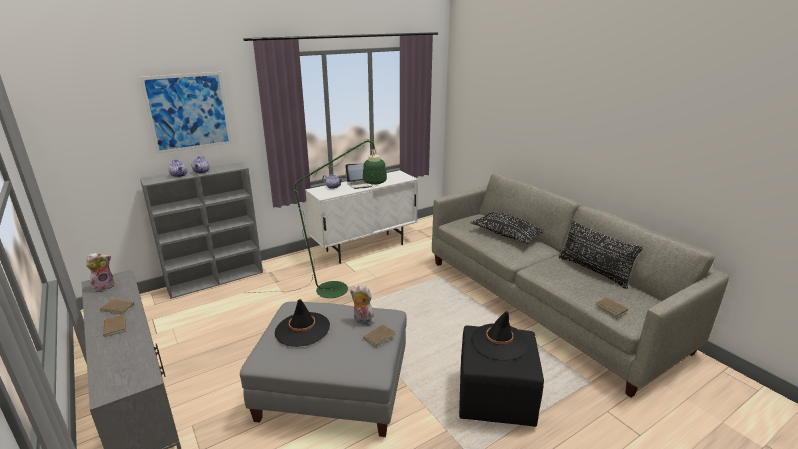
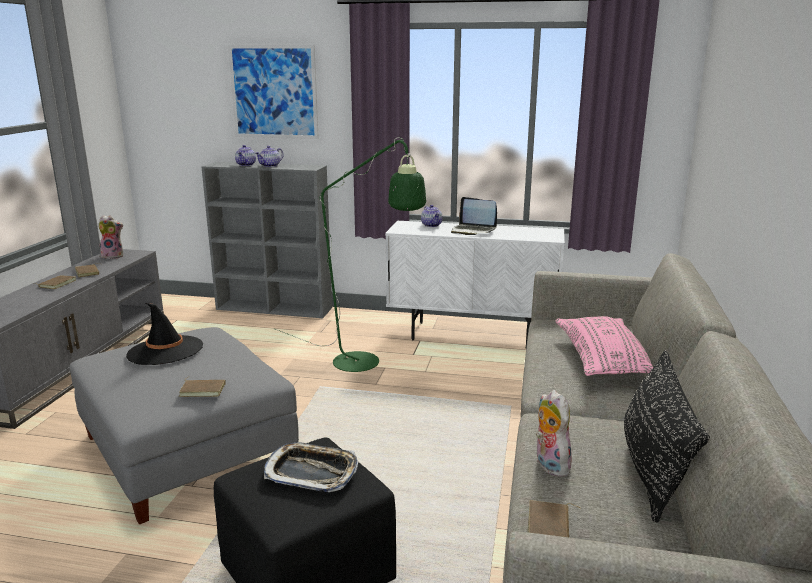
camera: 45 degrees right, 5 degrees down
plush toy [350,285,375,326] -> plush toy moved to [536,390,574,477]
black pillow [471,212,543,244] -> pink pillow [555,316,653,376]
black hat [471,311,528,361] -> tray [264,442,358,492]

